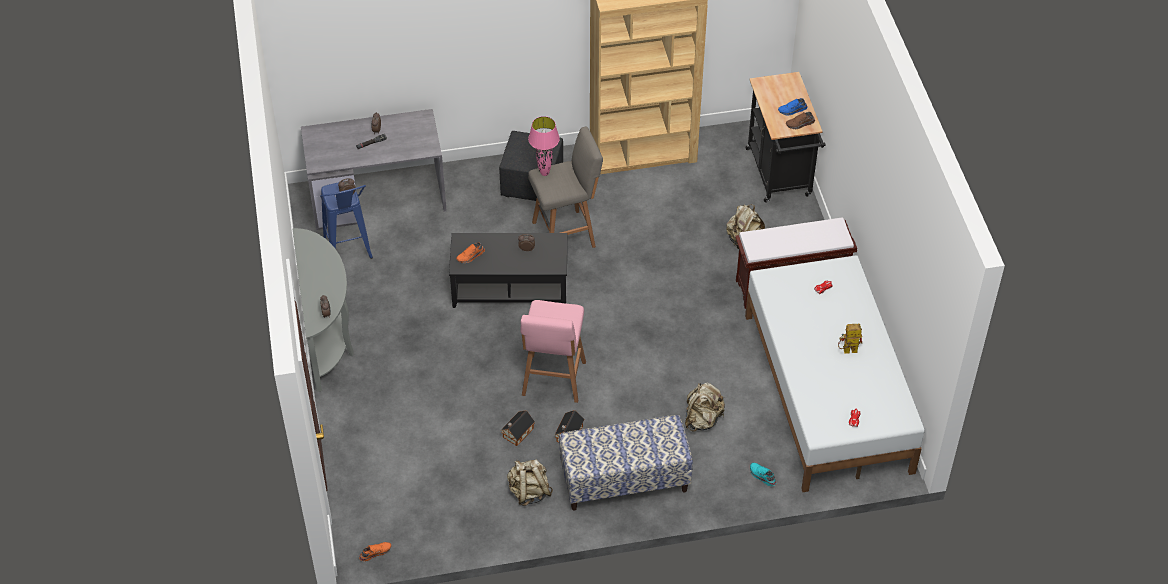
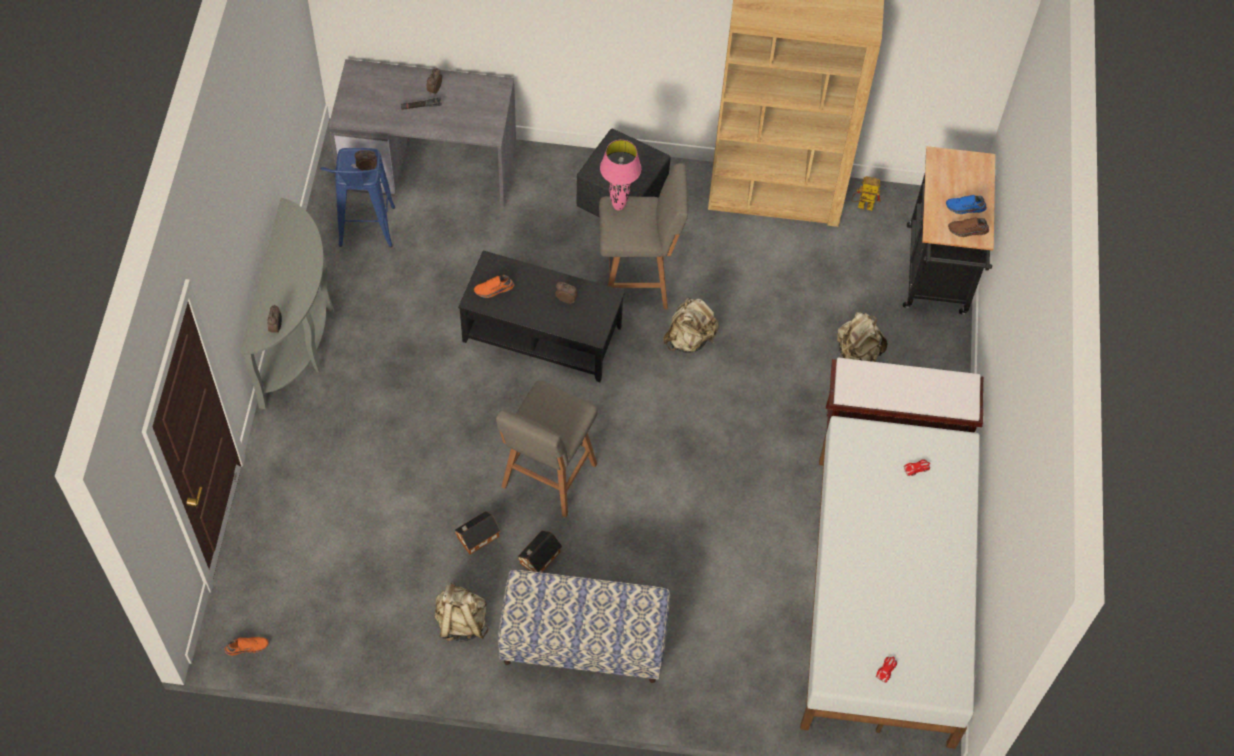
camera: 15 degrees right, 10 degrees up
pink stool [520,300,586,403] -> grey stool [496,381,598,518]
beige backpack [685,383,725,432] -> beige backpack moved to [663,297,719,353]
turquoise shoe [750,463,776,486] -> none
toy robot [838,324,862,353] -> toy robot moved to [851,176,881,211]

